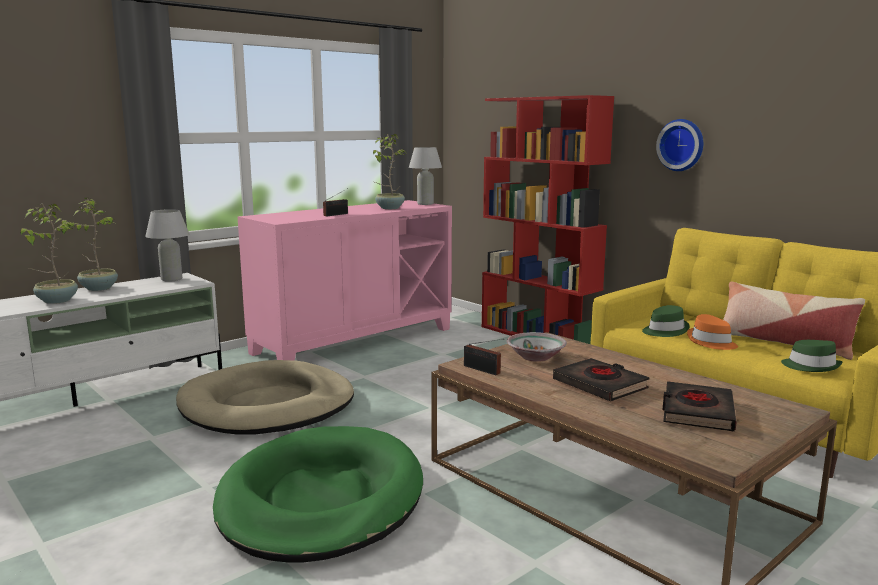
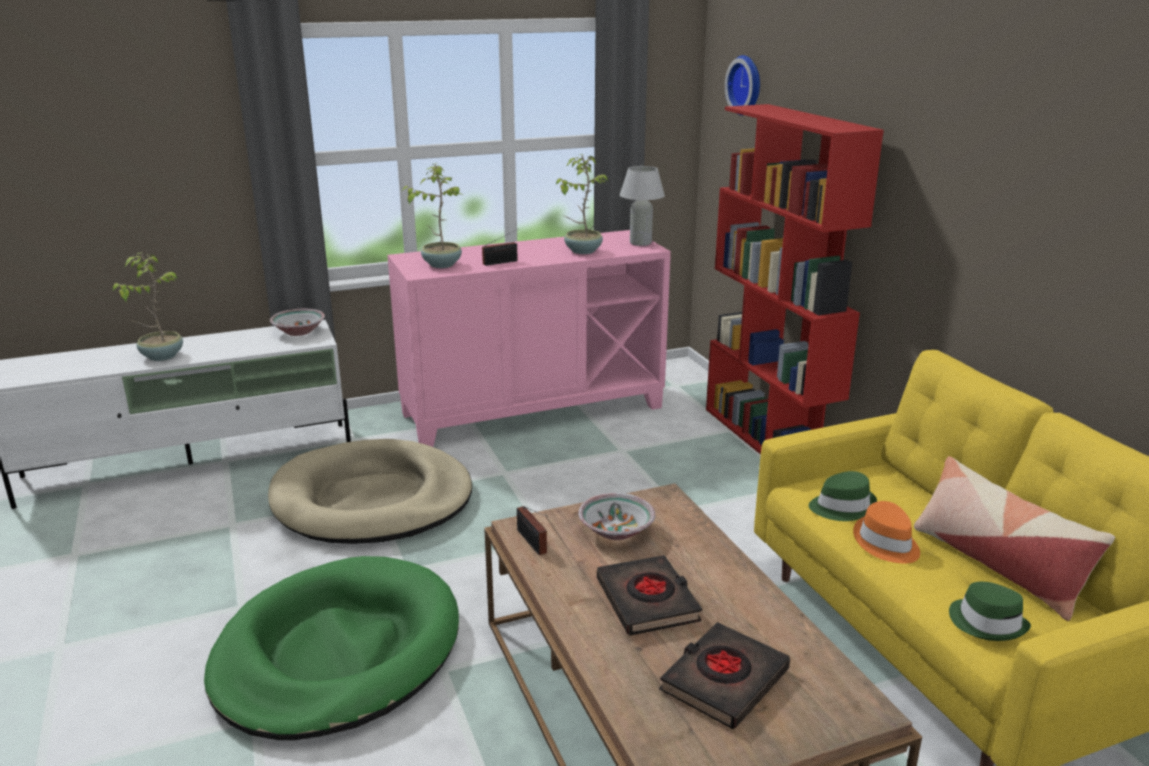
camera: 20 degrees right, 10 degrees up
potted plant [55,198,118,291] -> potted plant moved to [402,163,464,268]
white table lamp [145,209,190,282] -> bowl [270,309,325,336]
wall clock [656,119,703,171] -> wall clock moved to [725,55,760,115]

